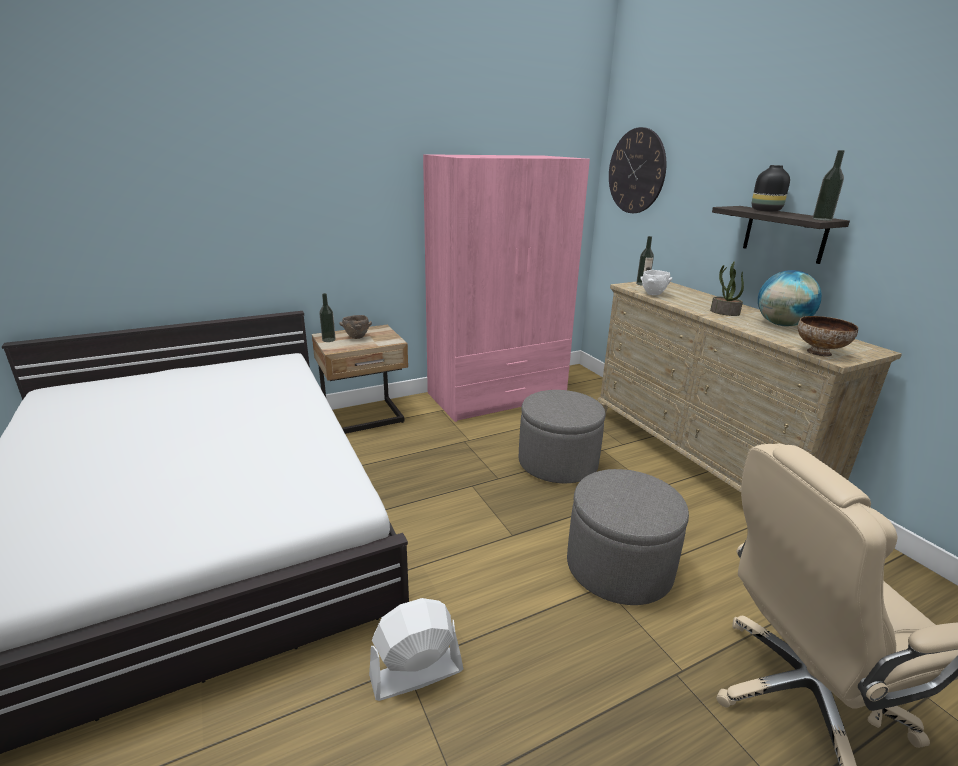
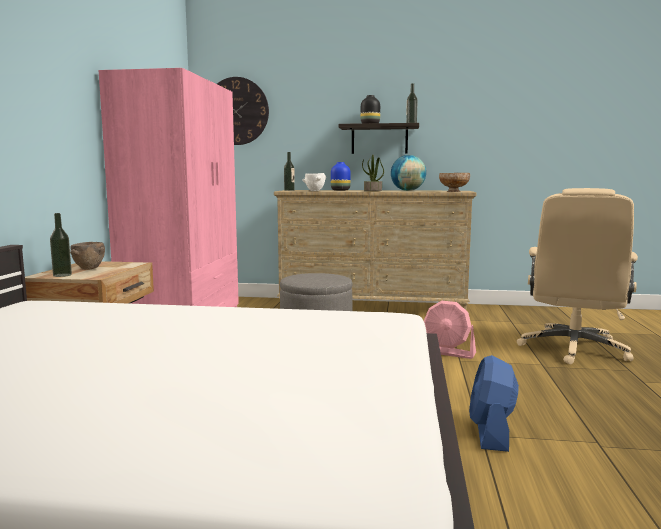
camera: 55 degrees left, 15 degrees down
white fan [369,598,463,701] -> blue fan [469,355,519,452]
grey ottoman [567,469,689,605] -> pink fan [424,301,476,359]
none -> blue vase [331,162,351,191]

